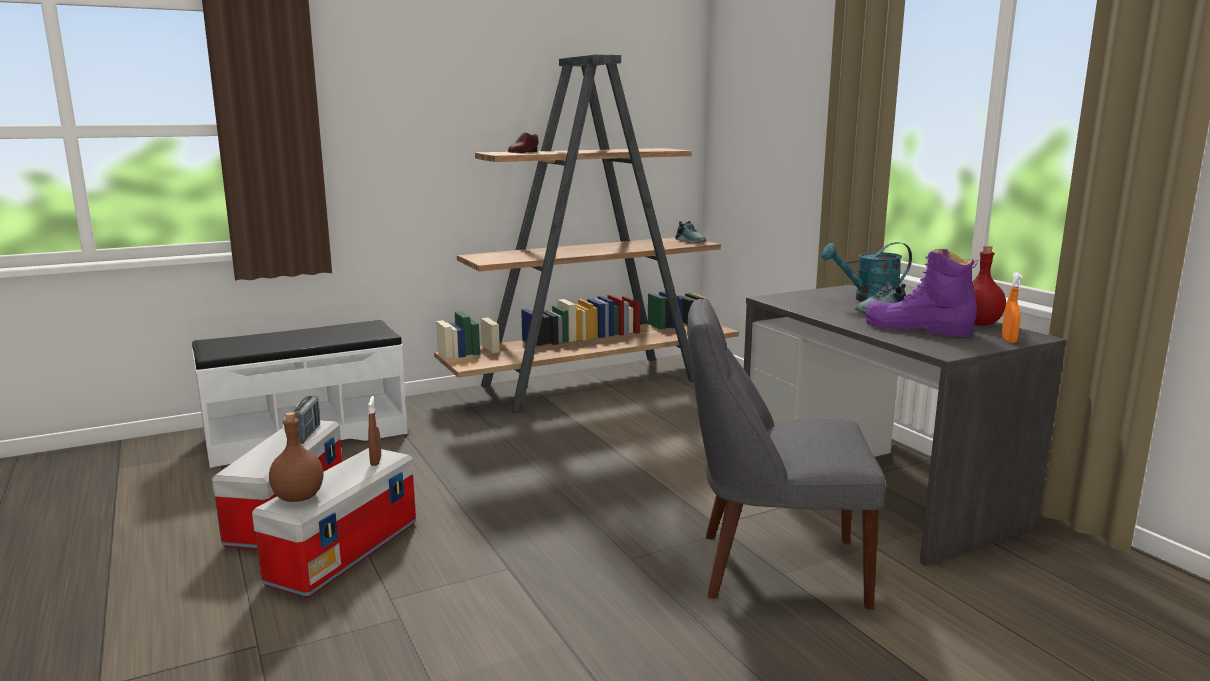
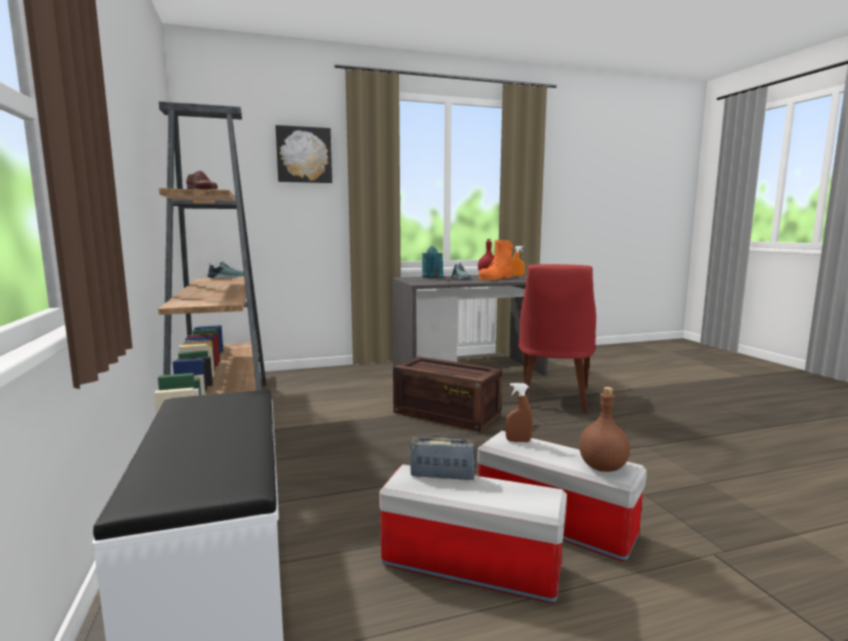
camera: 80 degrees left, 5 degrees down
grey chair [687,298,885,609] -> red chair [519,264,596,413]
purple boot [865,249,978,337] -> orange boot [479,240,513,280]
none -> picture [276,125,332,183]
none -> crate [393,356,502,432]

